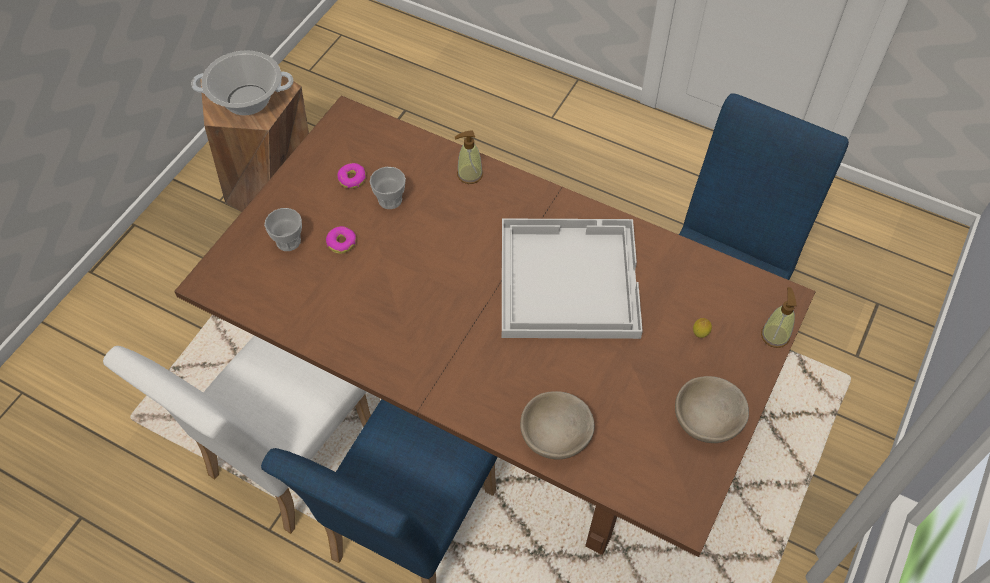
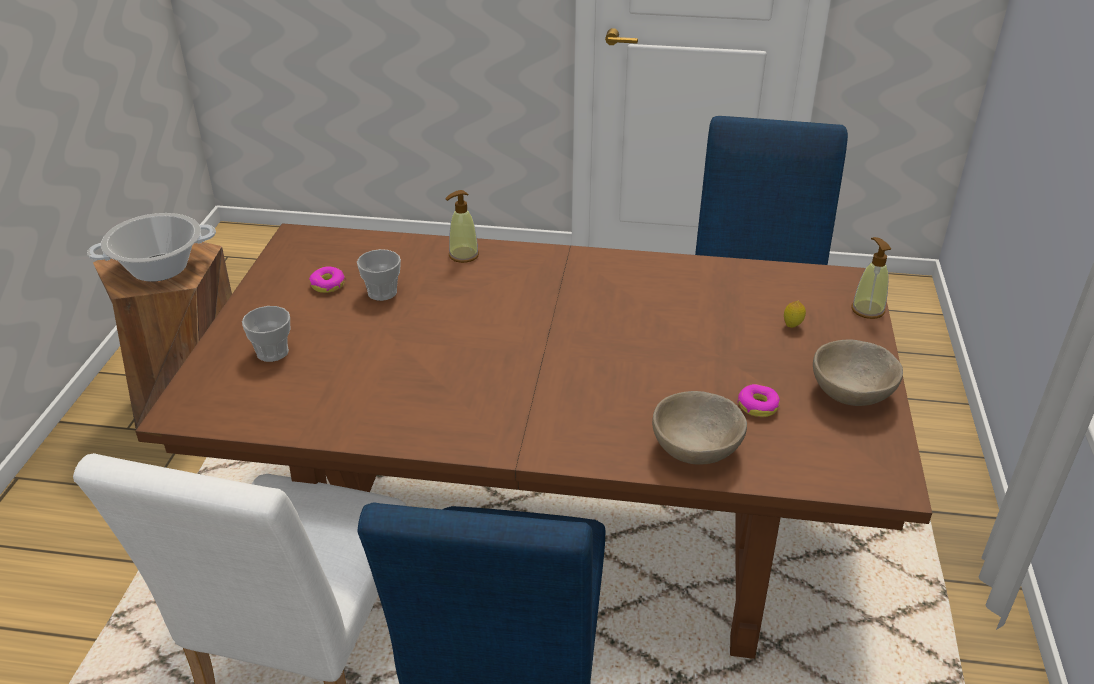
camera: 20 degrees left, 20 degrees down
donut [326,226,356,254] -> donut moved to [738,384,780,417]
white tray [502,219,643,339] -> none

